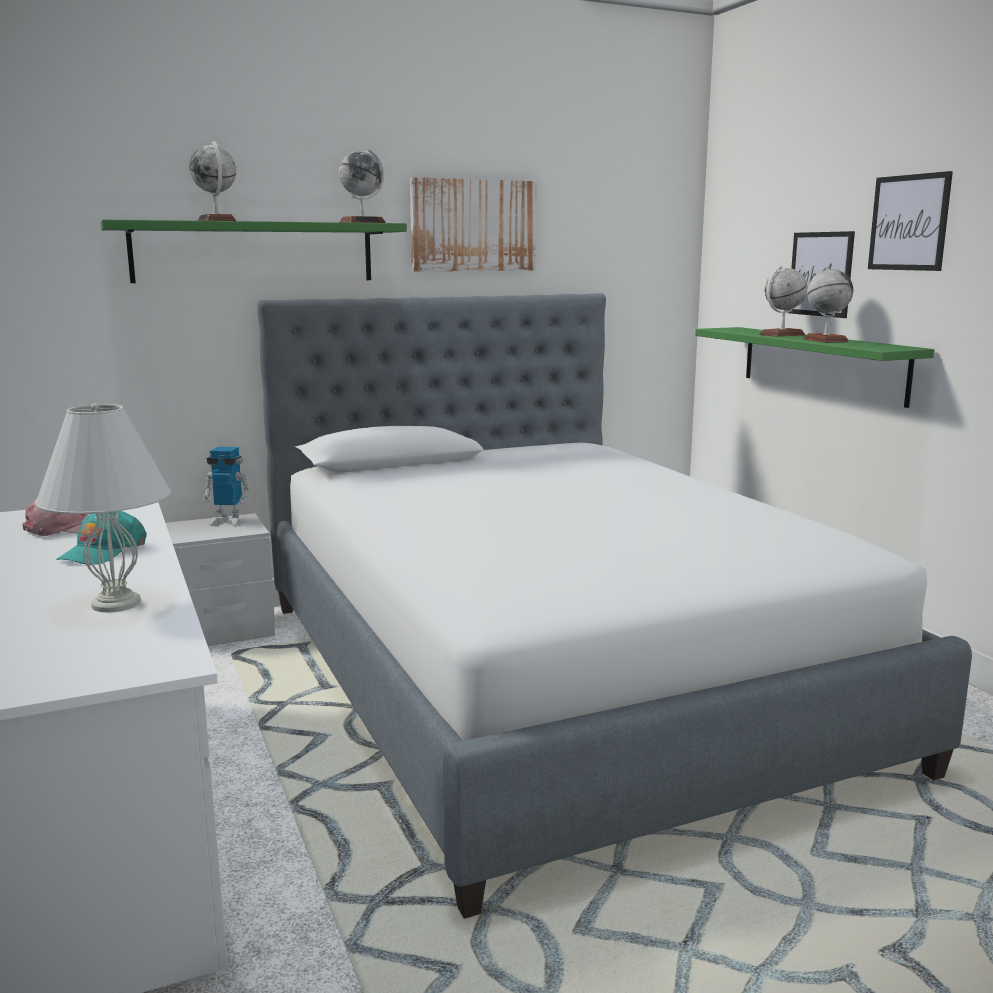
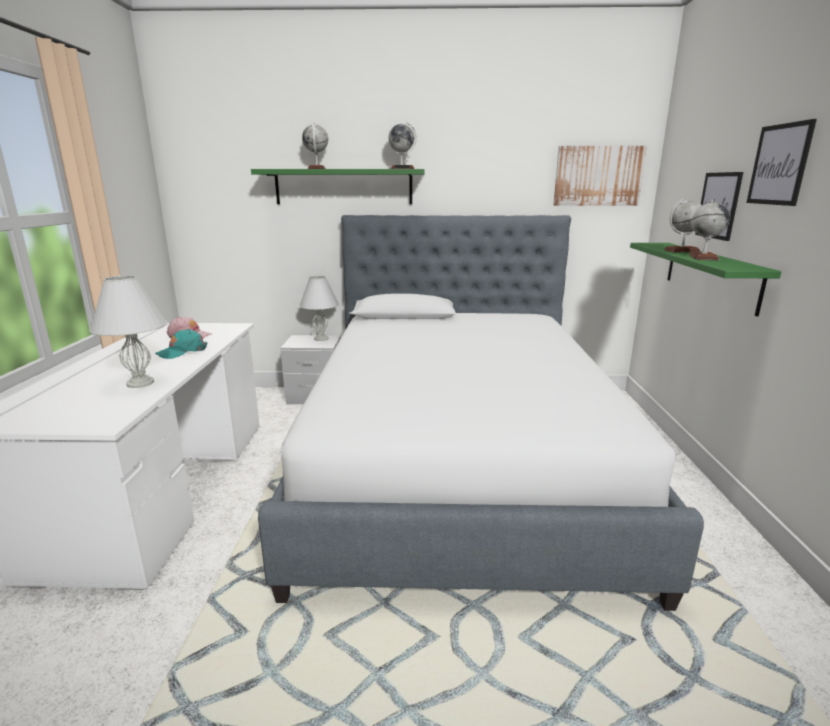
camera: 25 degrees right, 5 degrees up
toy robot [202,447,250,527] -> white table lamp [299,276,339,341]
picture [410,177,536,271] -> picture moved to [553,146,647,206]

